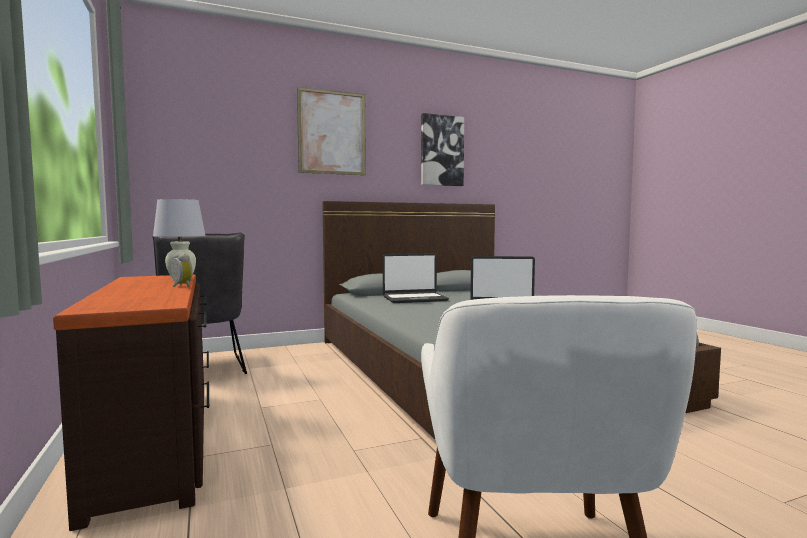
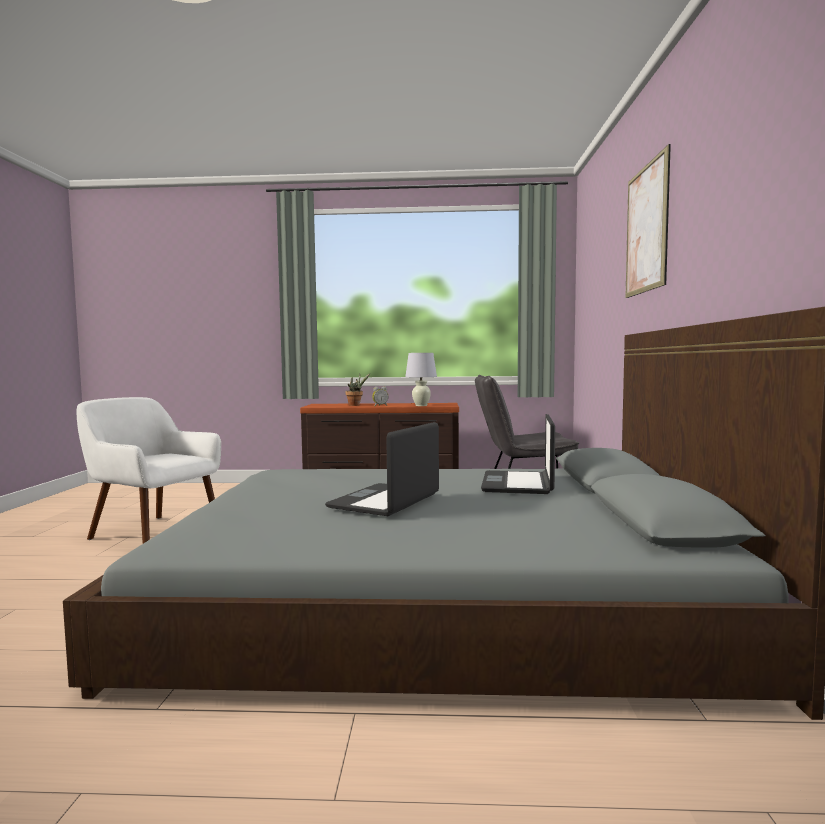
camera: 115 degrees right, 0 degrees up
picture [421,113,464,186] -> none
none -> potted plant [345,374,370,406]

